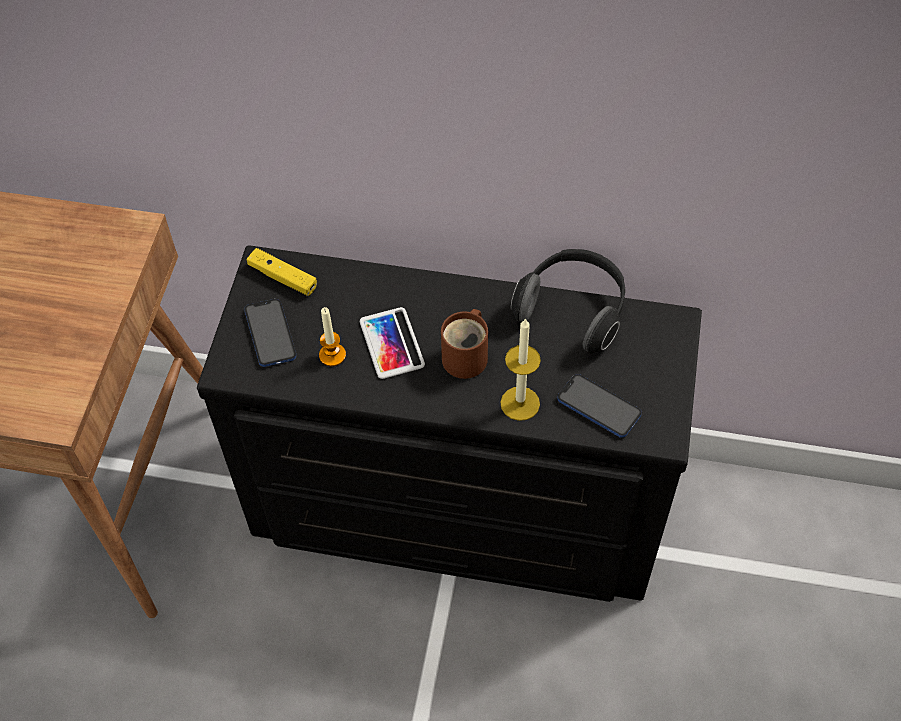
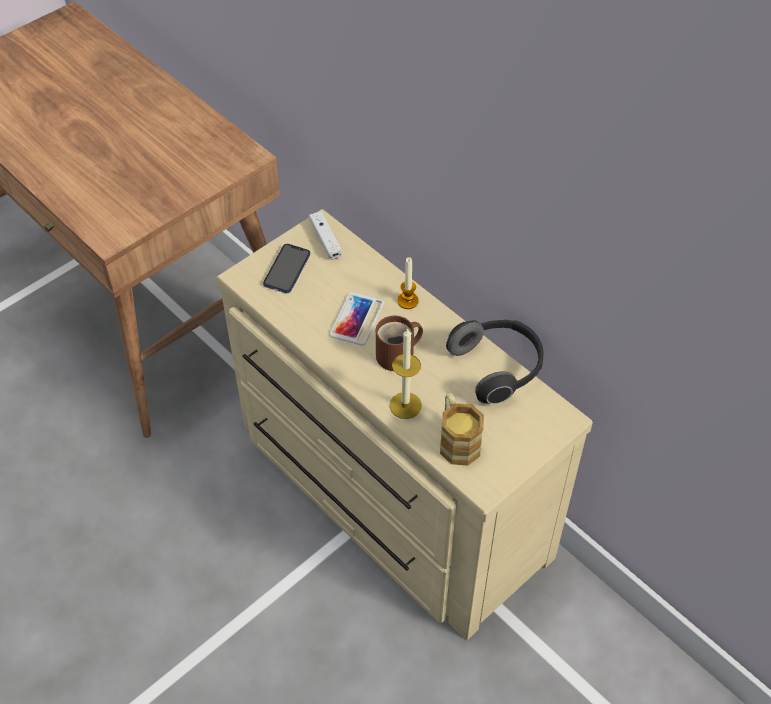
camera: 35 degrees right, 5 degrees down
black dresser [197,245,702,602] -> beige dresser [217,209,593,640]
yellow game controller [247,248,317,296] -> white game controller [309,211,342,260]
candle [319,307,346,366] -> candle moved to [397,257,419,309]
phone [557,374,642,438] -> mug [440,393,484,466]

